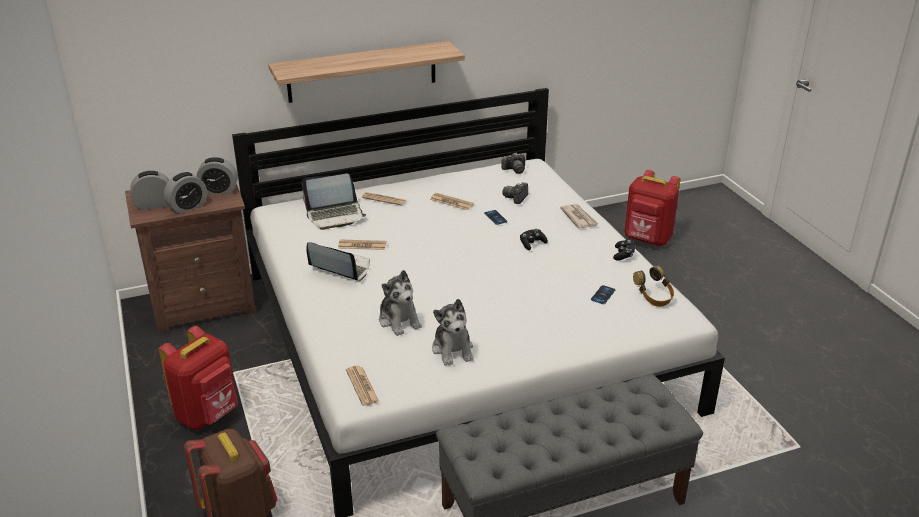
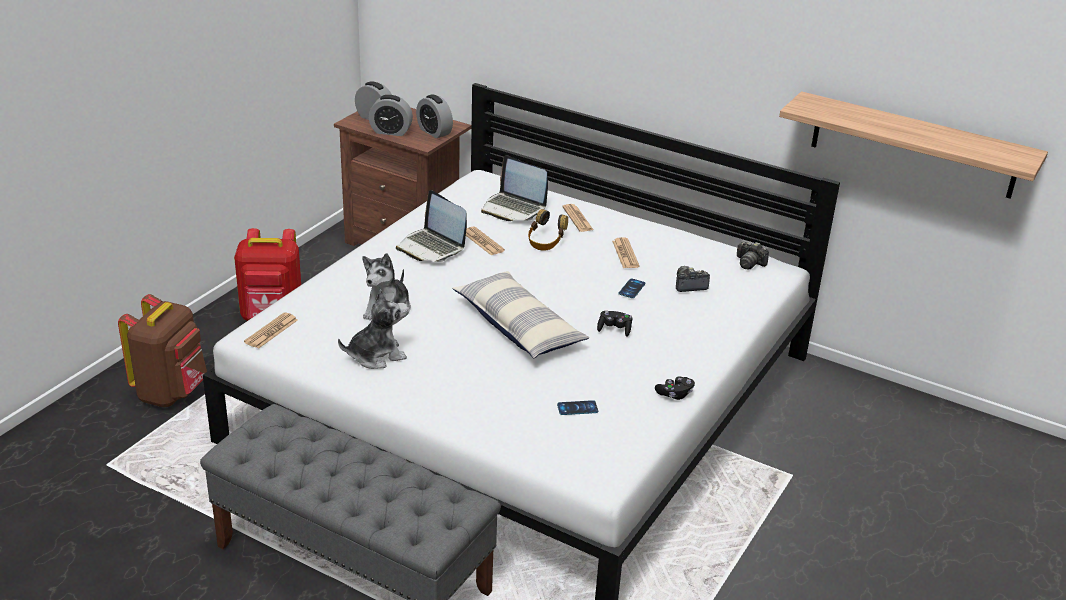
camera: 50 degrees right, 0 degrees up
shelf [268,41,465,103] -> shelf moved to [779,91,1048,199]
laptop [306,242,370,282] -> laptop turned 150 degrees clockwise [396,190,467,262]
plush toy [432,299,474,366] -> plush toy turned 150 degrees counterclockwise [338,289,408,369]
newspaper [560,204,598,229] -> none
red backpack [625,170,680,246] -> none
headphones [633,266,674,307] -> headphones moved to [528,209,568,251]
none -> pillow [452,271,589,358]

